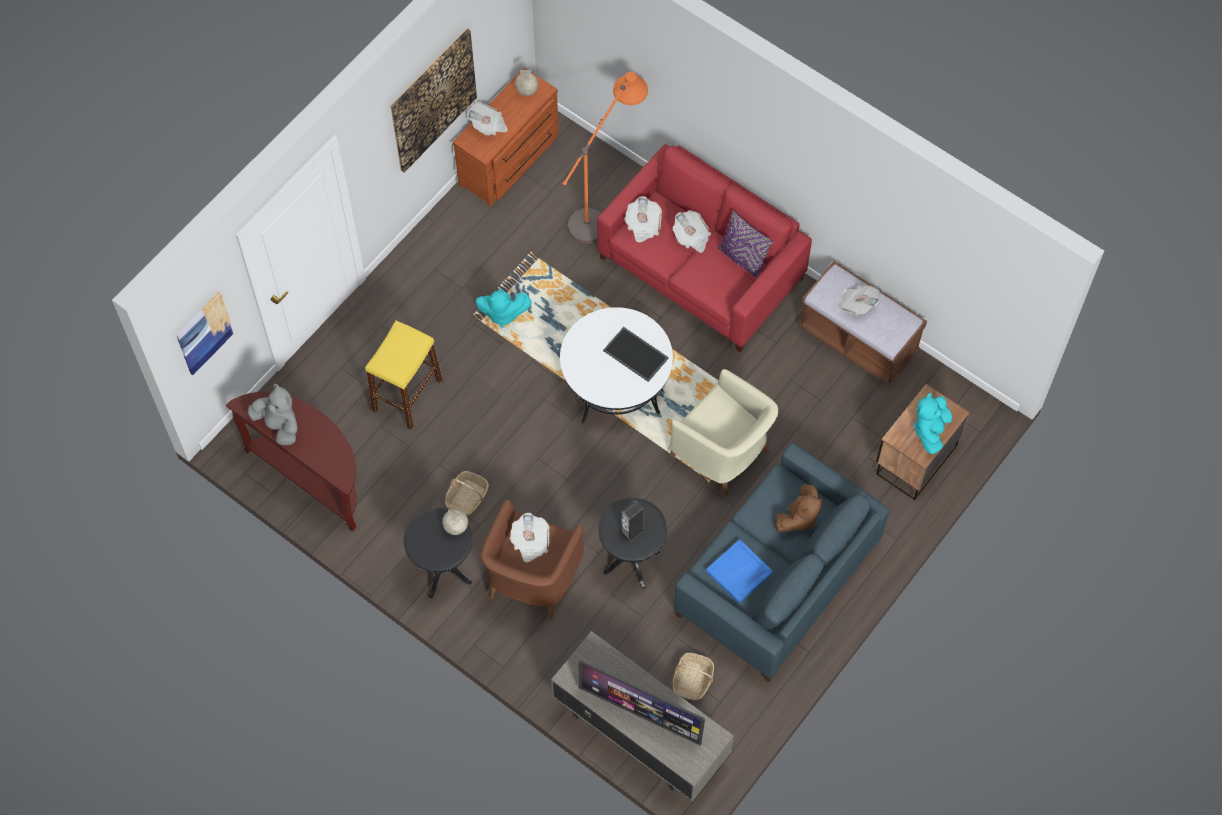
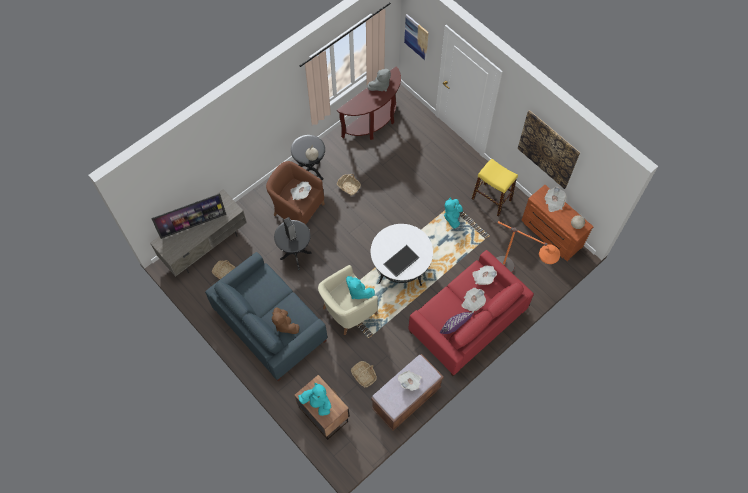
camera: 100 degrees right, 0 degrees up
yellow stool [365,321,442,429] -> yellow stool moved to [472,158,518,217]
television [578,660,705,746] -> television turned 150 degrees counterclockwise [151,194,226,239]
blue tray [706,539,773,603] -> none
none -> turquoise plush toy [346,276,375,299]
none -> basket [351,361,377,387]

